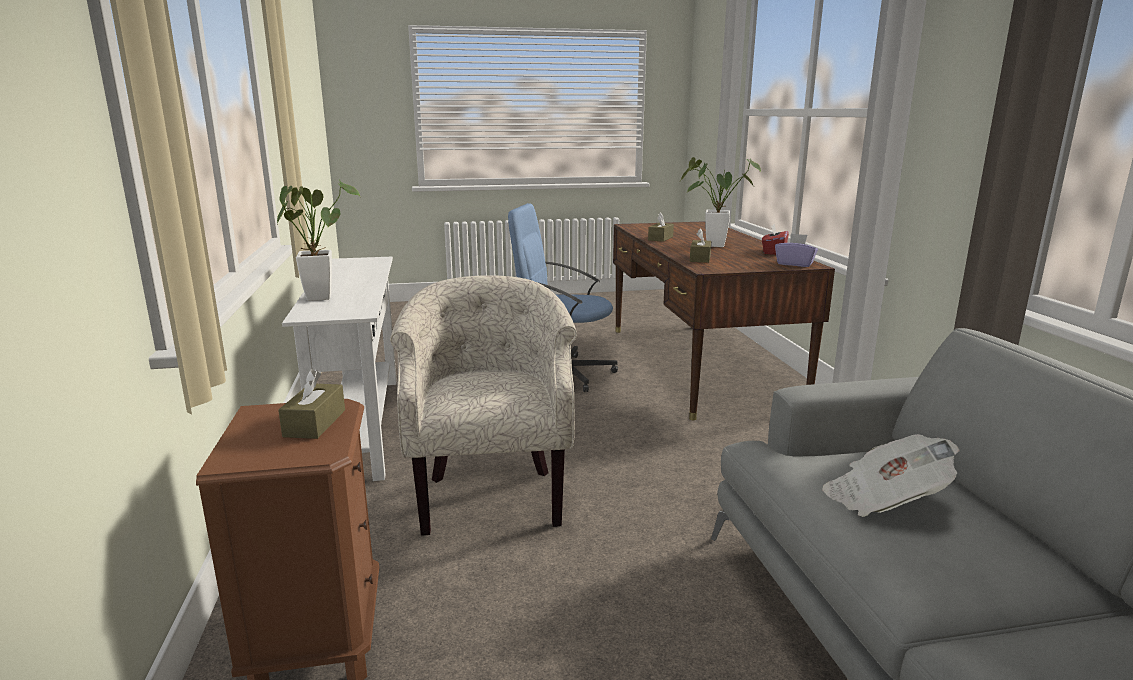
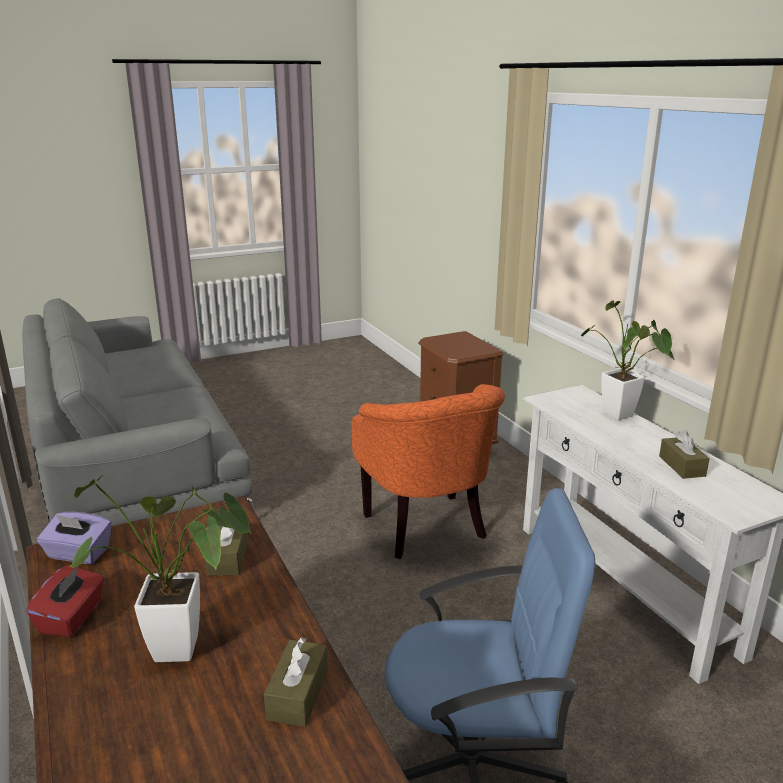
camera: 165 degrees right, 5 degrees up
brown tissue box [278,369,345,439] -> brown tissue box moved to [659,430,710,479]
beige armchair [390,275,577,536] -> orange armchair [352,384,505,559]
newspaper [822,434,960,517] -> none

